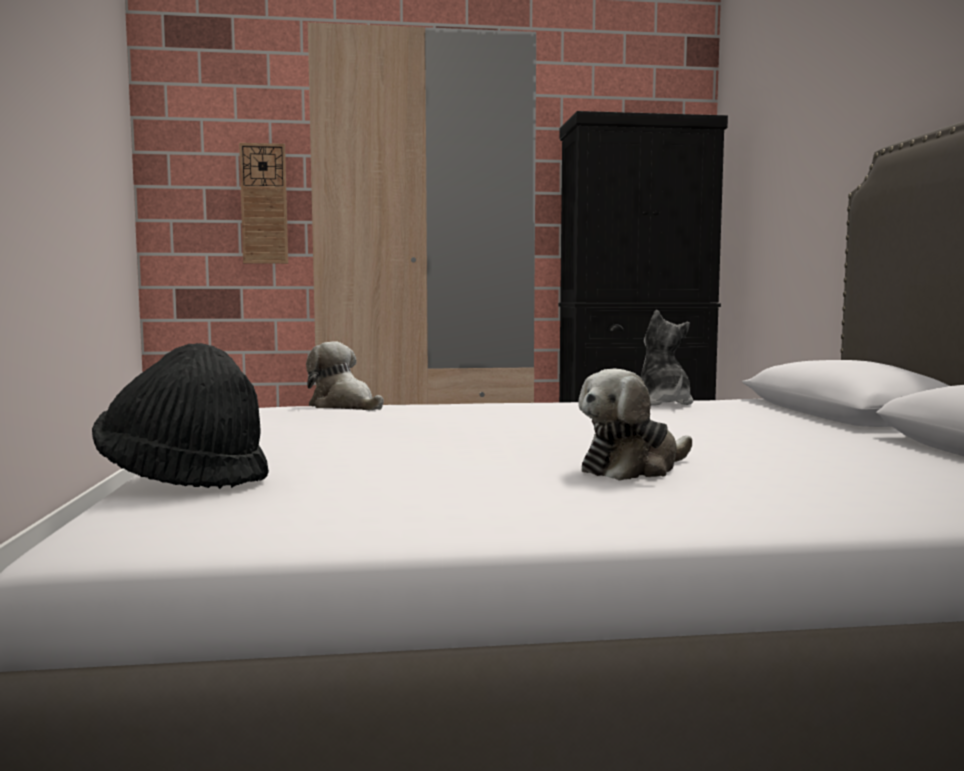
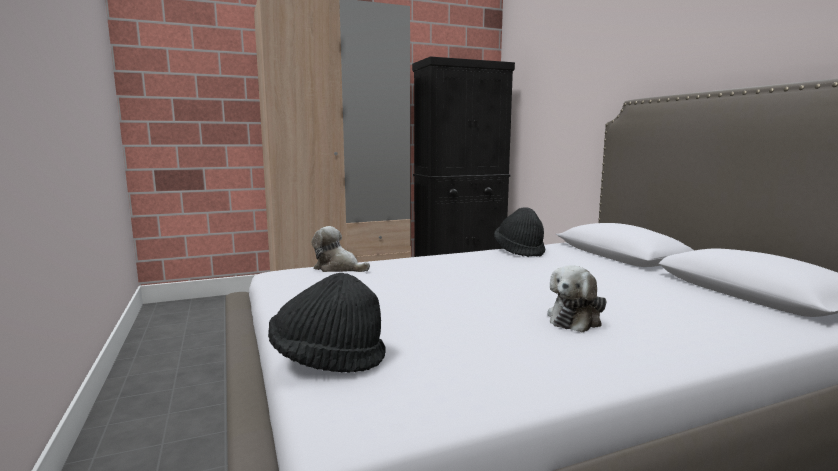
camera: 15 degrees left, 5 degrees up
wall clock [239,143,288,264] -> none
plush toy [641,310,693,406] -> black hat [494,207,545,257]

